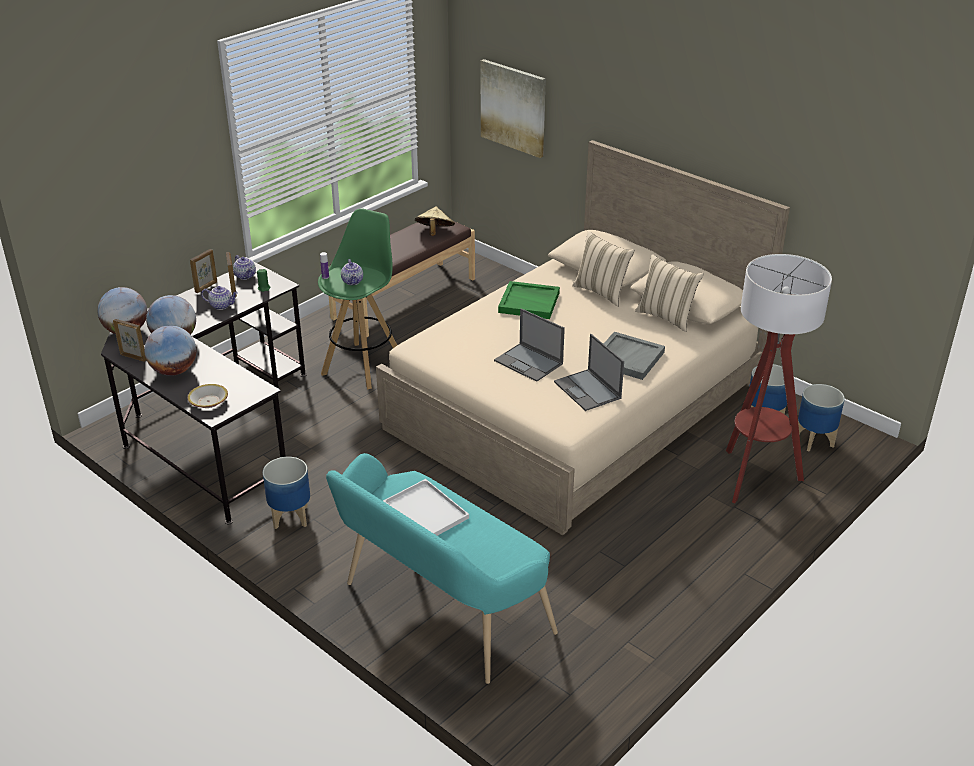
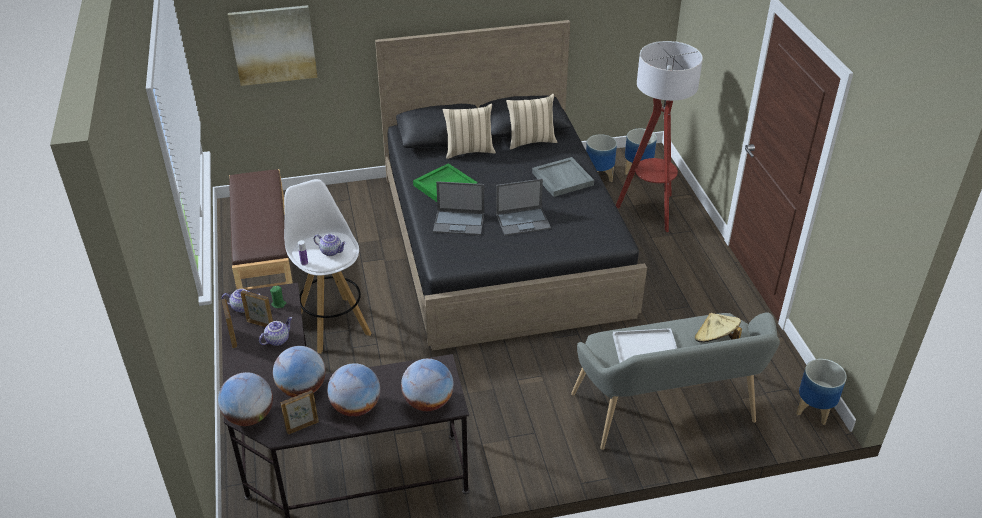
camera: 55 degrees left, 5 degrees up
bowl [188,384,228,408] -> globe [401,359,454,411]
planter [263,457,310,529] -> planter moved to [796,359,847,425]
green stool [318,208,397,389] -> white stool [284,179,371,354]
turquoise bench [326,453,558,684] -> grey bench [571,312,780,450]
beige bed [376,140,790,535] -> black bed [375,20,647,351]
beige hat [415,206,455,236] -> beige hat moved to [695,313,742,342]
laptop [554,334,624,411] -> laptop moved to [433,181,484,235]

